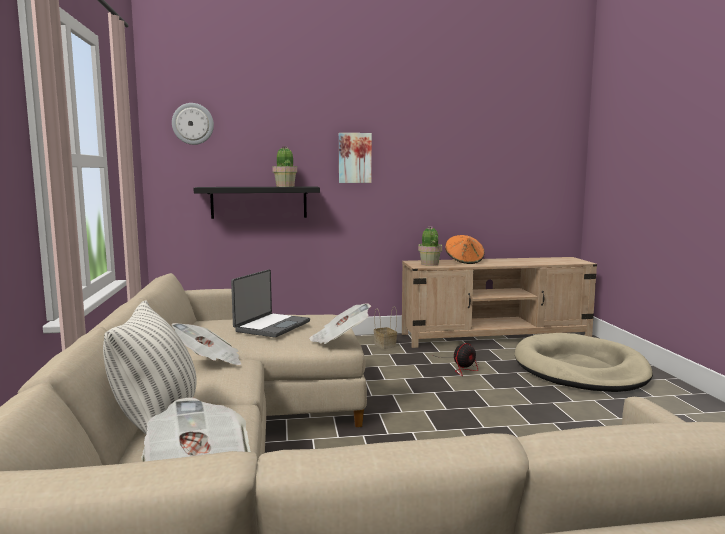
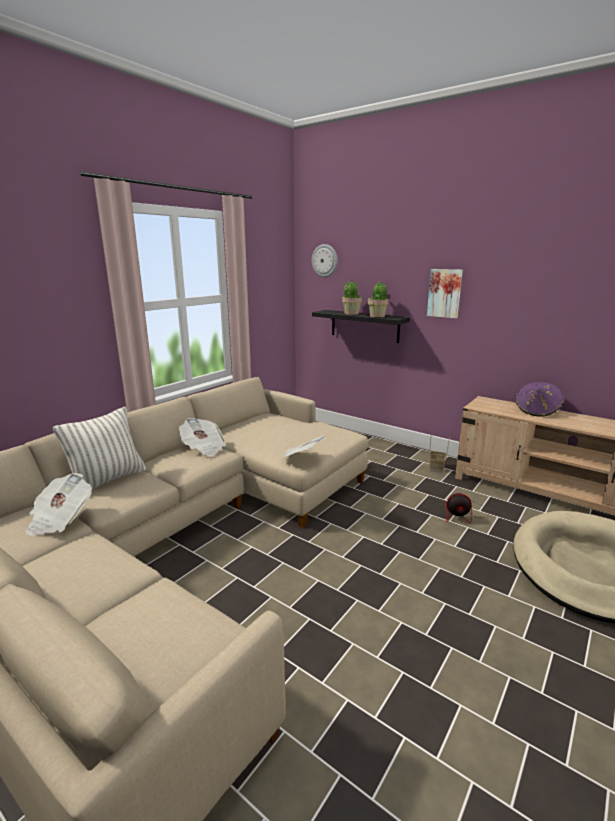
camera: 45 degrees right, 10 degrees up
laptop [231,269,310,337] -> none
potted plant [418,226,442,266] -> potted plant moved to [342,280,362,315]
orange hat [445,235,485,264] -> purple hat [515,382,563,417]

